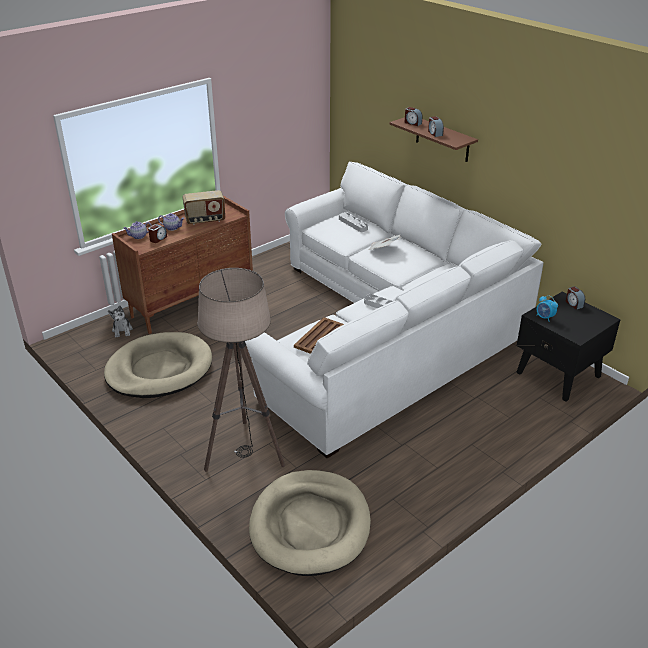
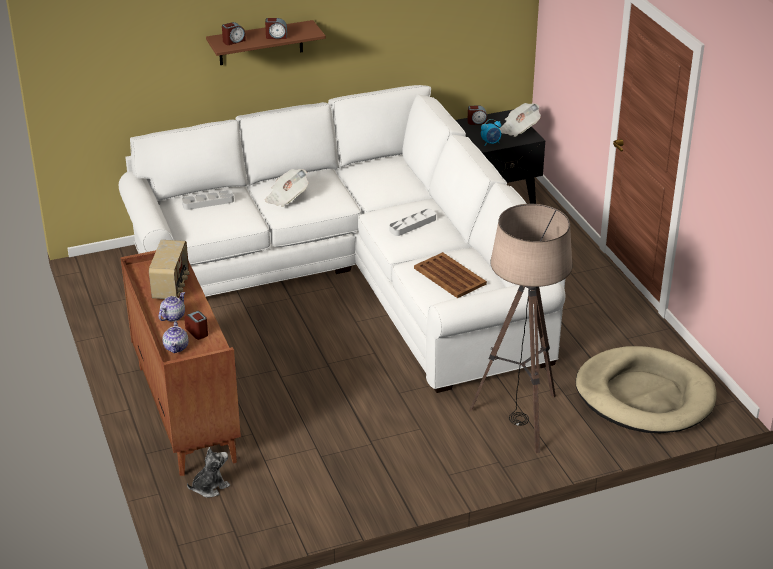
camera: 70 degrees left, 0 degrees up
beige dog bed [104,332,212,398] -> none
plush toy [108,305,133,337] -> plush toy turned 45 degrees counterclockwise [187,447,230,498]
none -> newspaper [499,103,541,137]

